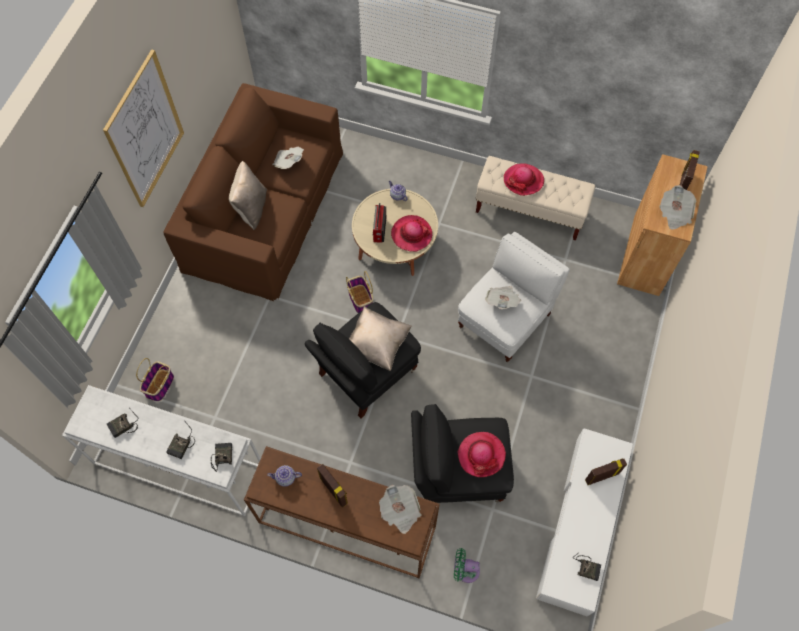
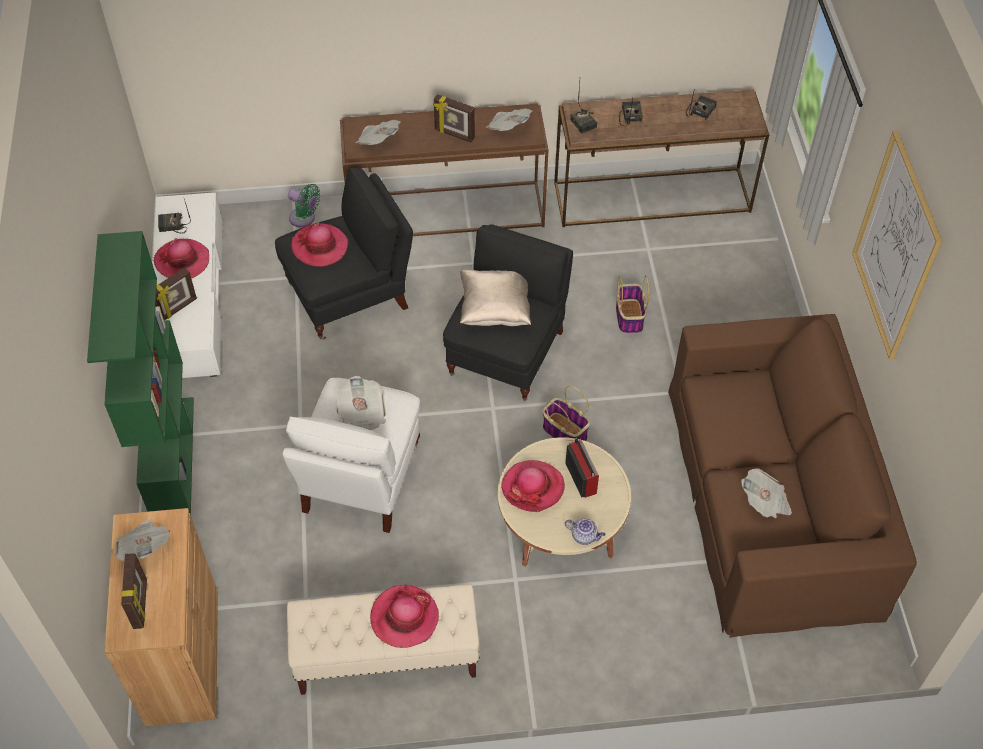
camera: 155 degrees right, 10 degrees down
white console table [62,385,261,516] -> brown console table [554,89,769,227]
basket [136,358,174,401] -> basket moved to [616,275,649,334]
beige pillow [229,161,267,230] -> none
teapot [267,465,302,487] -> newspaper [486,108,533,131]
green fan [454,548,480,583] -> green fan turned 45 degrees clockwise [288,184,320,227]
none -> green bookcase [87,231,194,515]
none -> hat [153,238,209,278]

